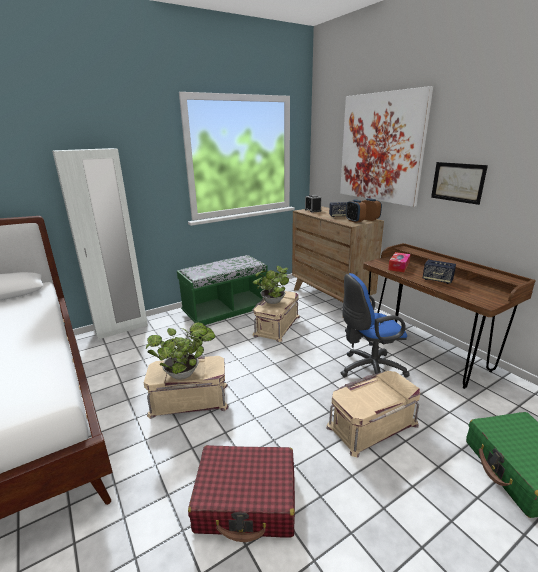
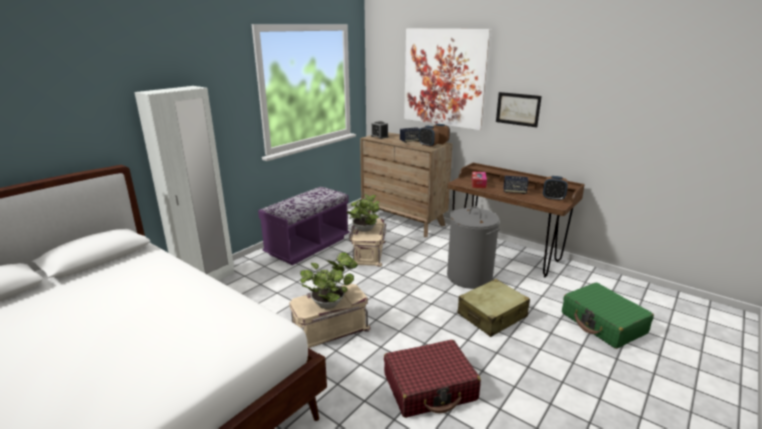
camera: 20 degrees left, 0 degrees up
green bench [177,255,268,325] -> purple bench [258,187,350,265]
beige storage box [326,371,420,457] -> beige suitcase [457,279,530,337]
blue office chair [341,273,409,377] -> grey laundry basket [447,206,500,289]
none -> alarm clock [543,176,568,201]

